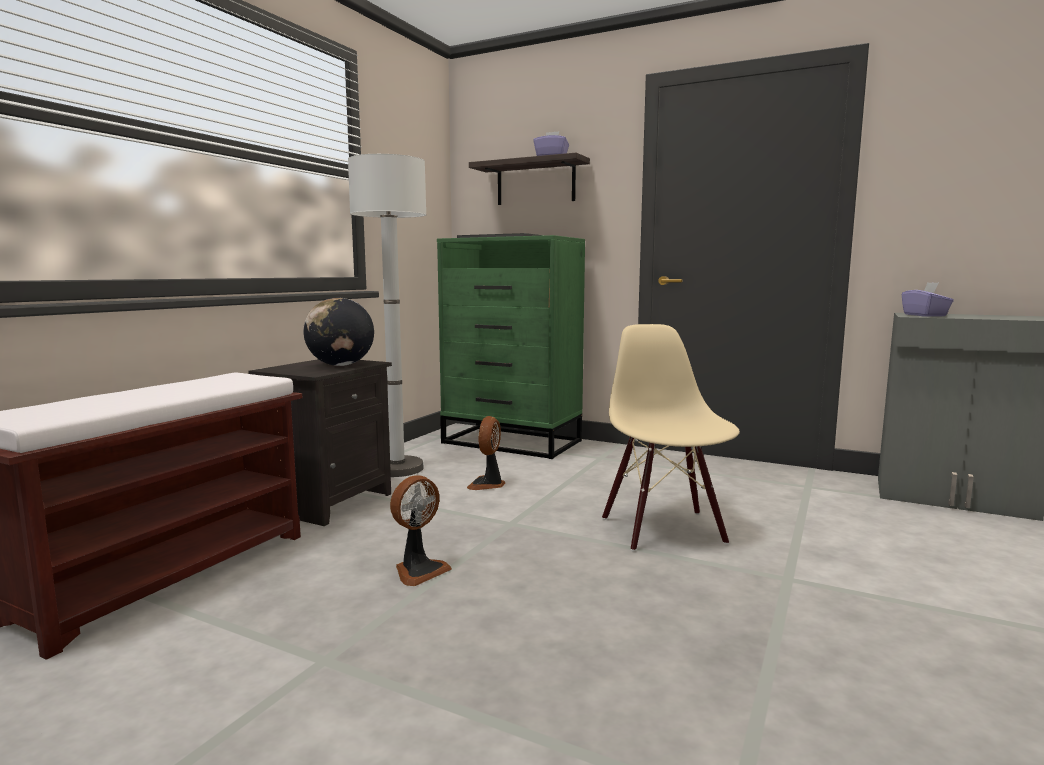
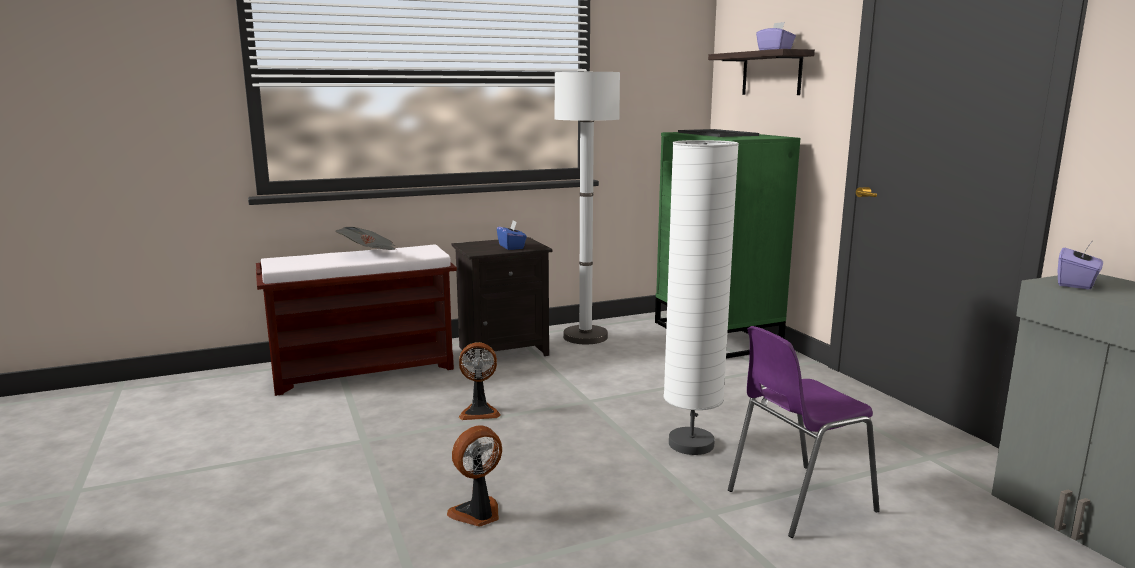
camera: 40 degrees right, 5 degrees up
globe [303,298,374,366] -> blue tissue box [497,221,527,250]
fan [467,416,505,490] -> fan moved to [447,426,502,526]
beige chair [602,324,740,551] -> white floor lamp [664,140,739,455]
none -> newspaper [335,227,395,250]
none -> purple chair [728,326,880,538]

